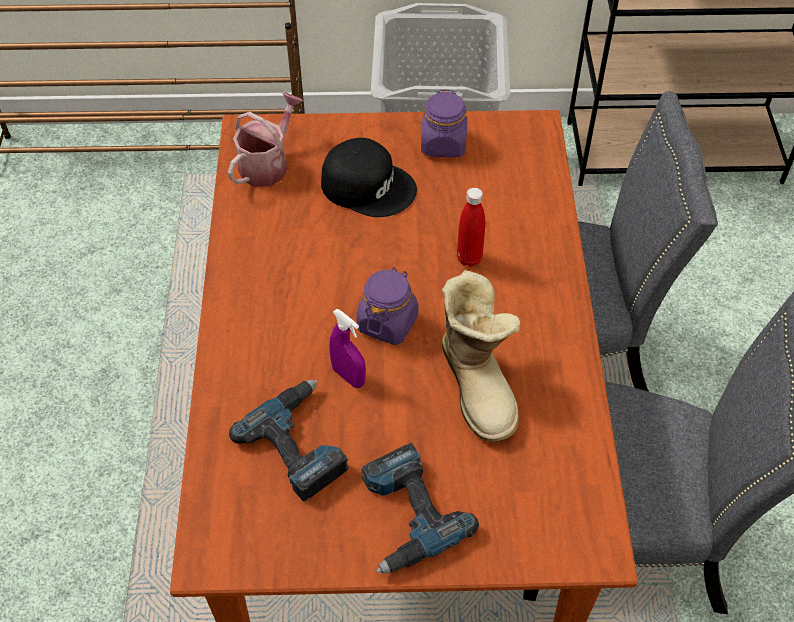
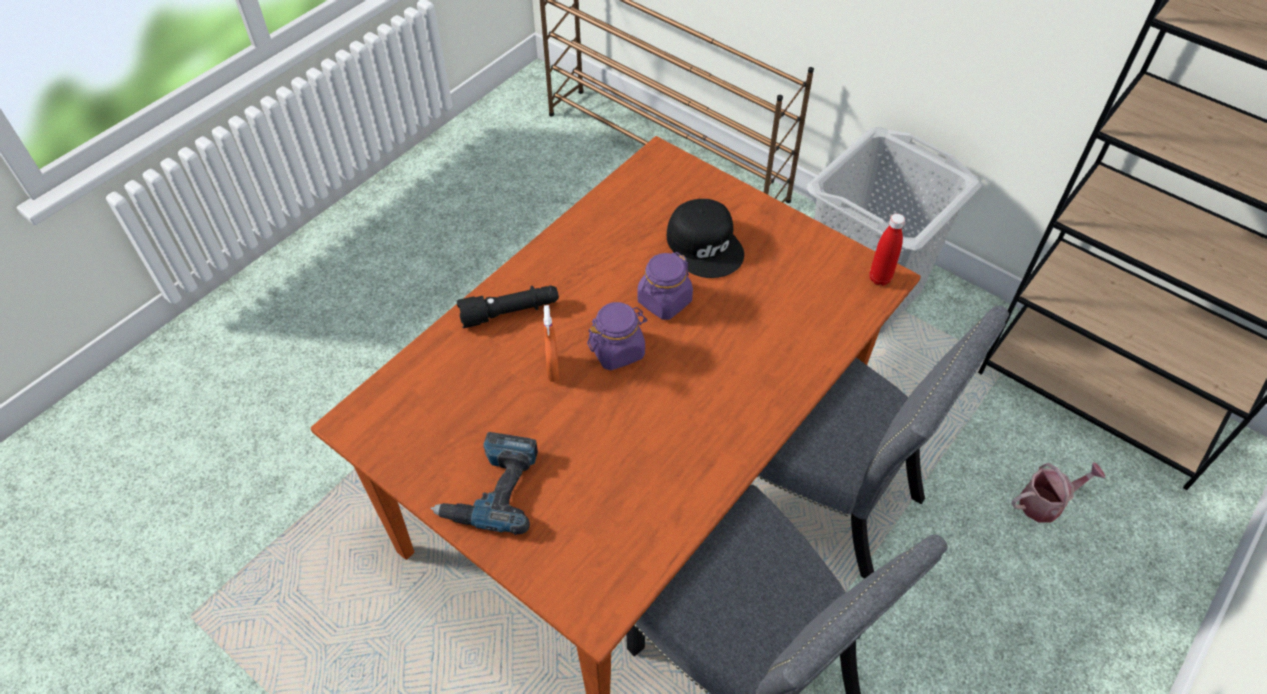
camera: 40 degrees right, 0 degrees up
watering can [228,93,303,187] -> watering can moved to [1011,462,1106,523]
power drill [229,379,349,502] -> none
purple spray bottle [330,309,366,388] -> orange spray bottle [543,305,559,382]
purple jar [421,90,467,157] -> purple jar moved to [637,252,693,320]
boot [442,270,520,442] -> none
red bottle [457,188,485,267] -> red bottle moved to [870,214,905,286]
none -> black flashlight [456,285,559,328]

